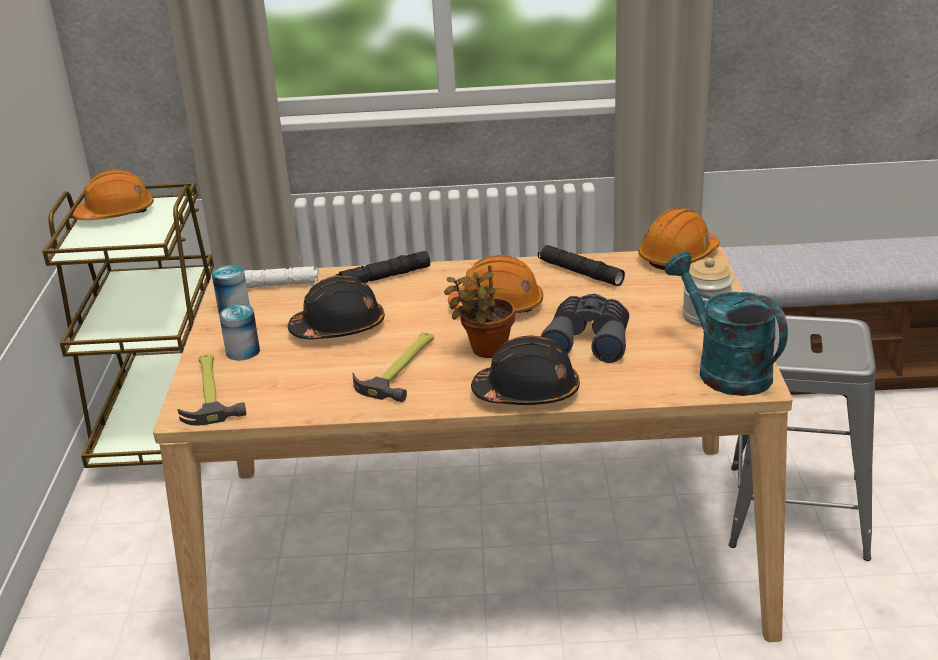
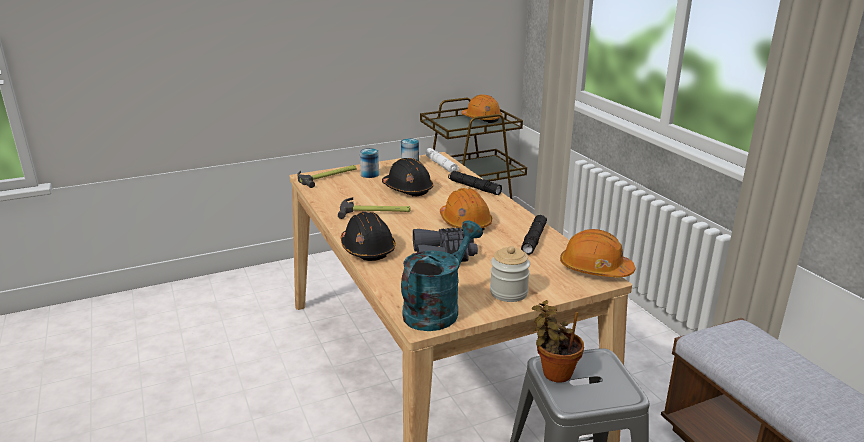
camera: 65 degrees right, 5 degrees down
potted plant [444,265,515,358] -> potted plant moved to [532,300,584,383]

